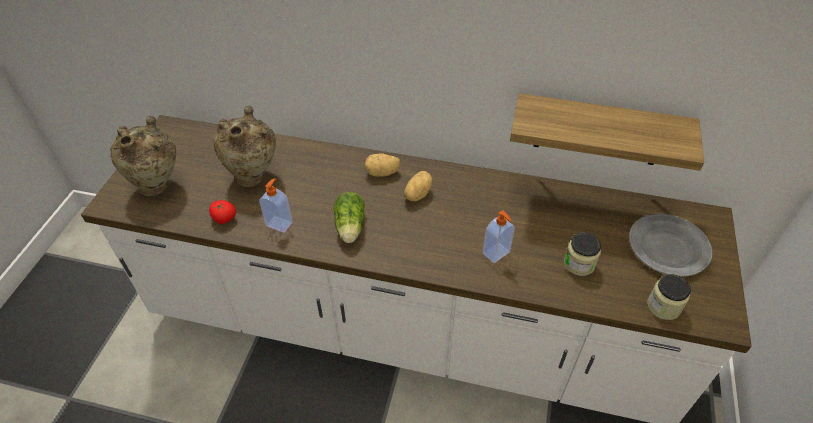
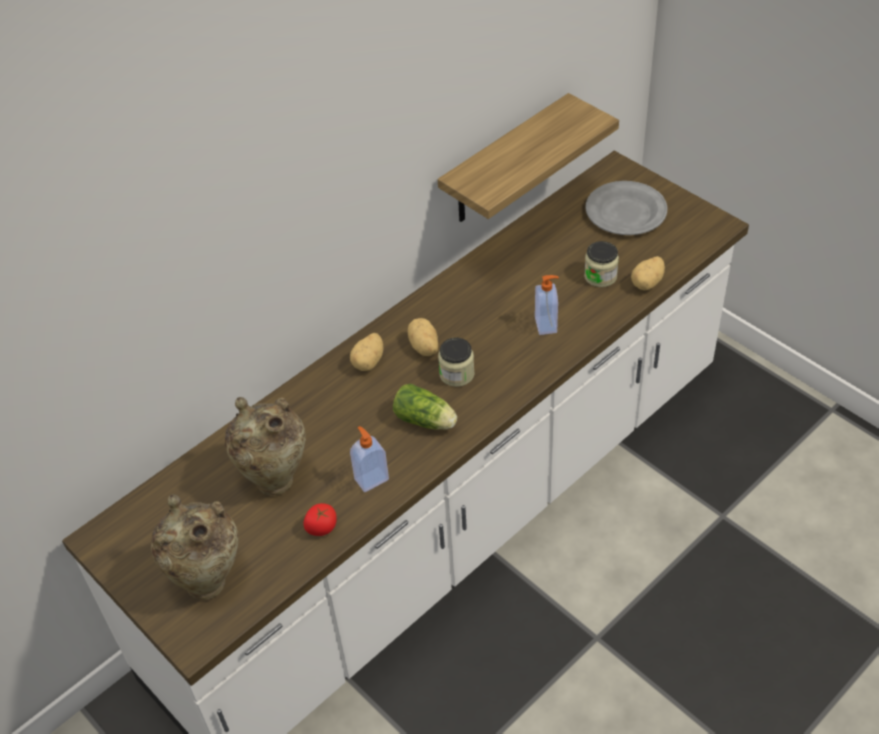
camera: 55 degrees left, 0 degrees up
jar [647,274,691,320] -> jar moved to [438,338,475,387]
none -> potato [631,256,665,290]

